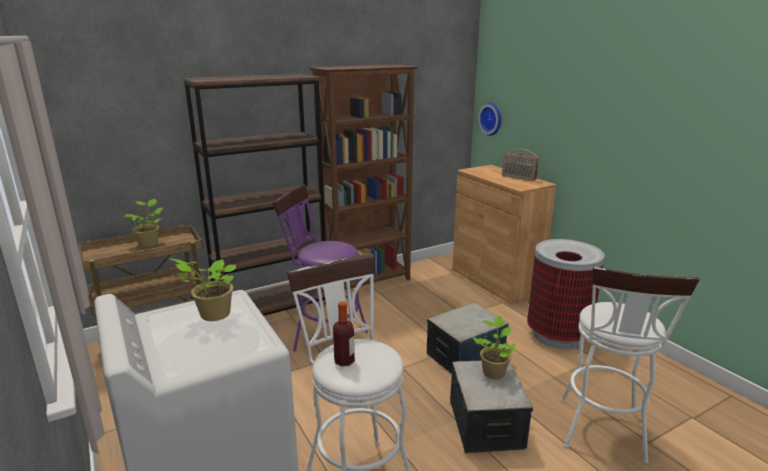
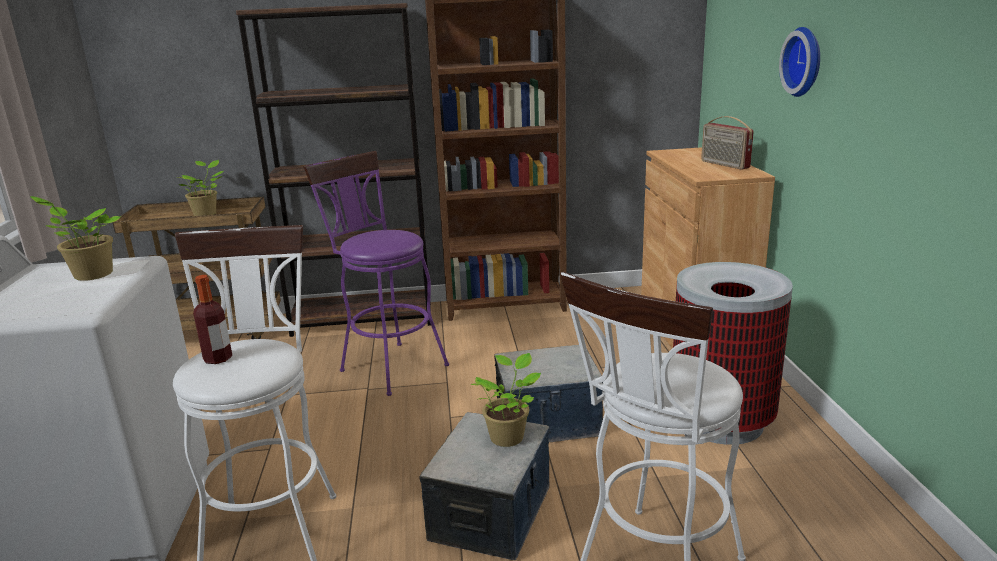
camera: 25 degrees right, 0 degrees up
wall clock [478,103,502,136] -> wall clock moved to [779,27,820,97]

